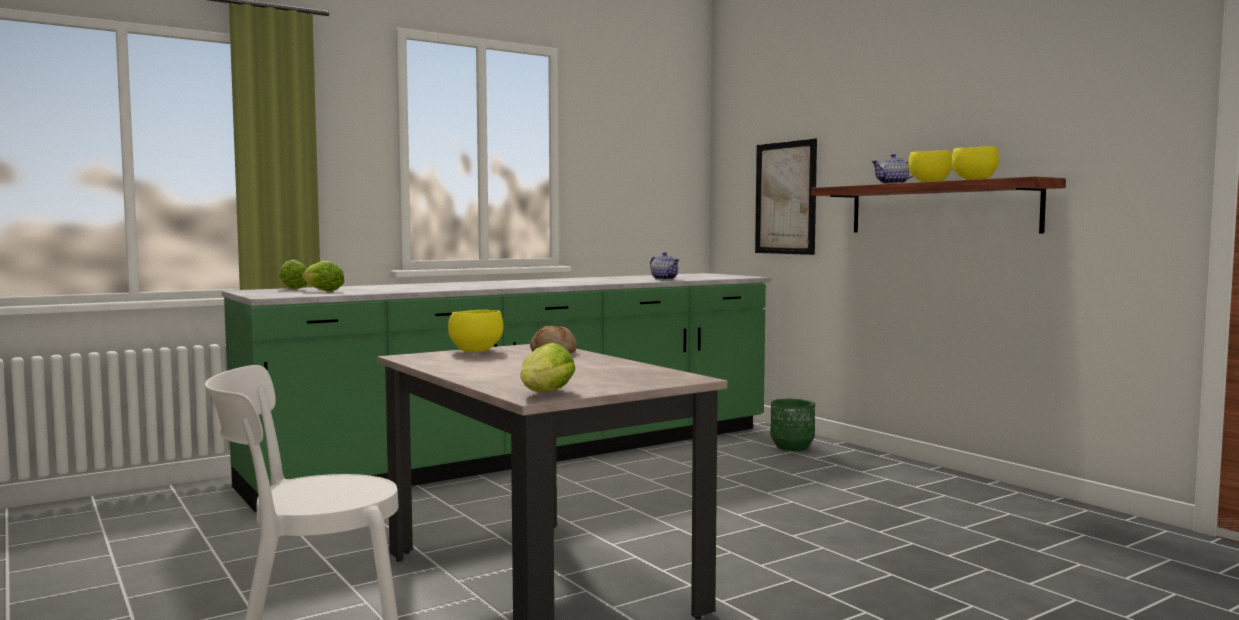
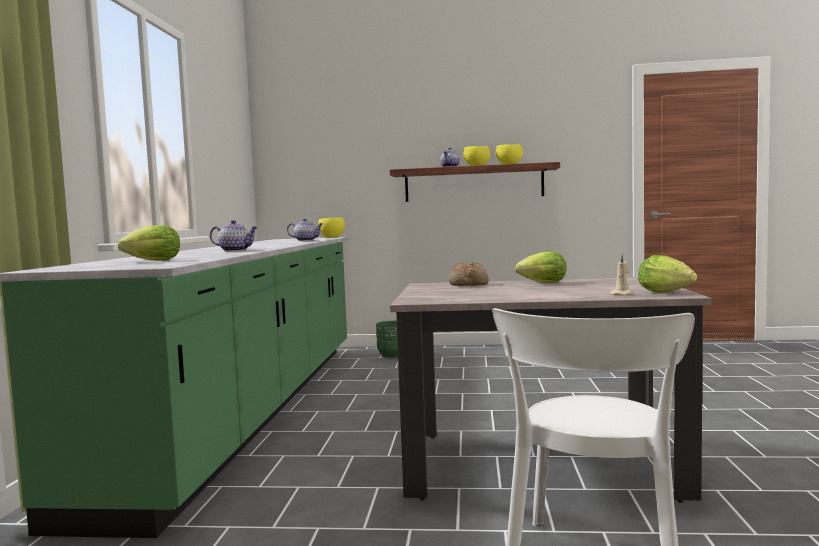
camera: 50 degrees left, 0 degrees up
lettuce [279,260,307,289] -> lettuce moved to [515,252,567,283]
yellow bowl [448,310,503,352] -> yellow bowl moved to [318,217,345,238]
picture [755,138,817,255] -> none
none -> teapot [210,220,258,251]
none -> beige candle [610,254,634,295]

